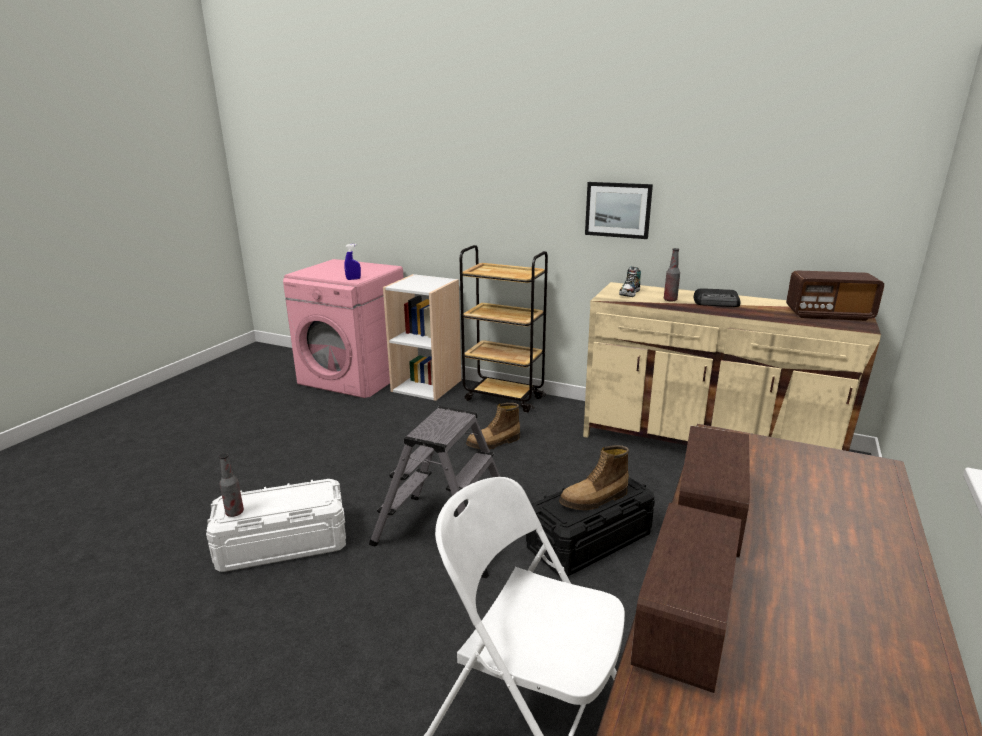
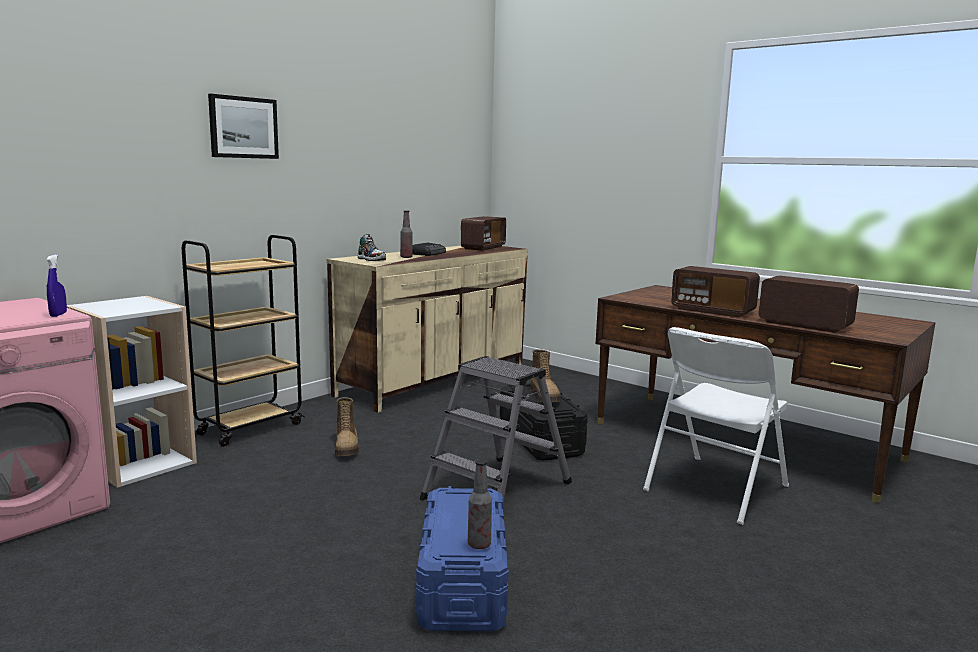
camera: 75 degrees left, 10 degrees down
white storage box [206,479,346,572] -> blue storage box [416,486,509,631]
picture [585,182,653,239] -> picture moved to [208,94,279,159]

